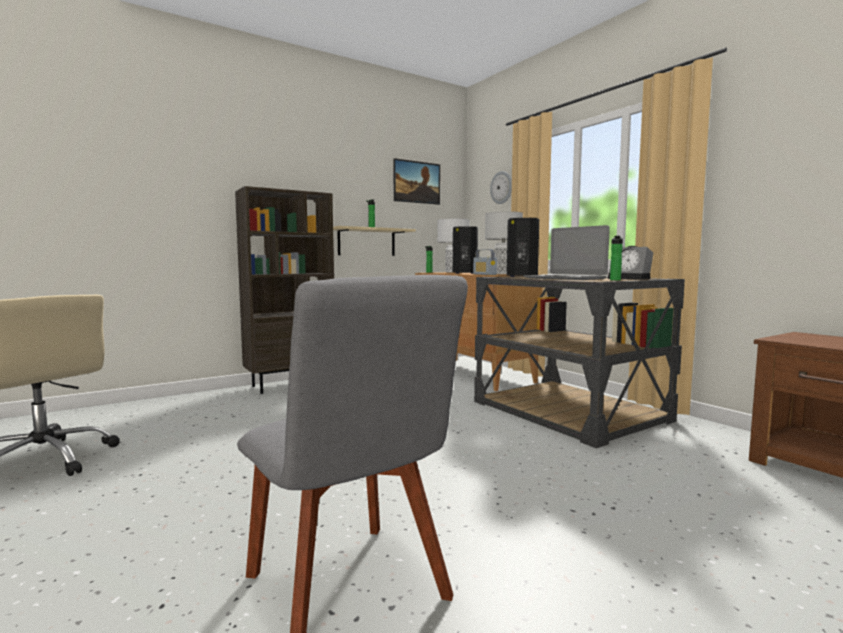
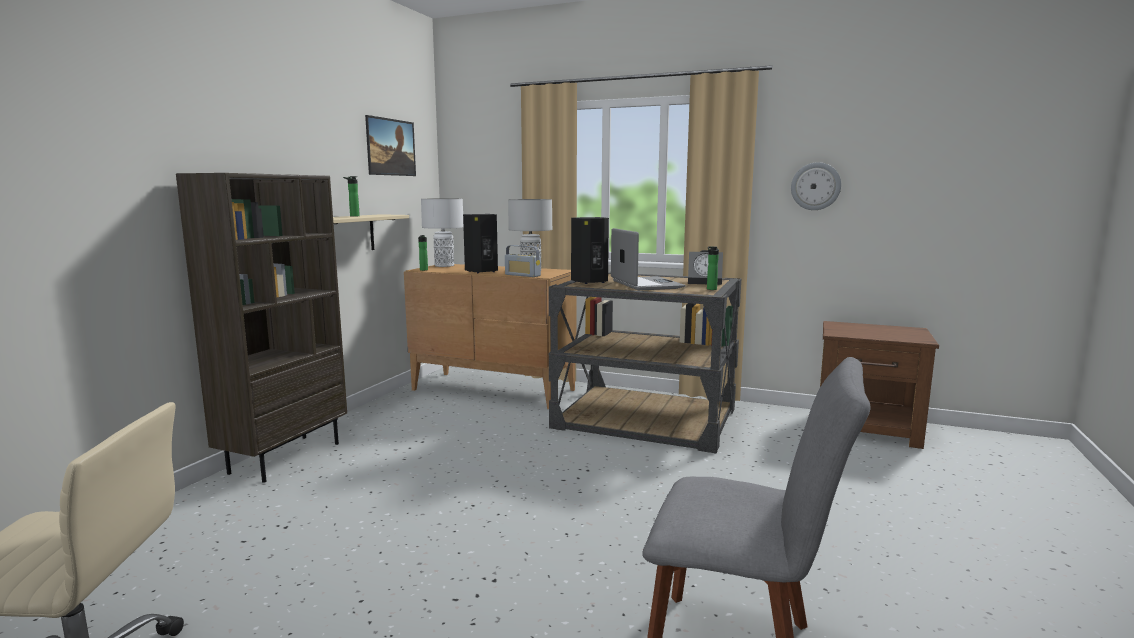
camera: 35 degrees left, 5 degrees up
wall clock [490,171,512,204] -> wall clock moved to [791,162,841,210]
laptop [524,225,610,280] -> laptop turned 120 degrees counterclockwise [611,228,686,291]

